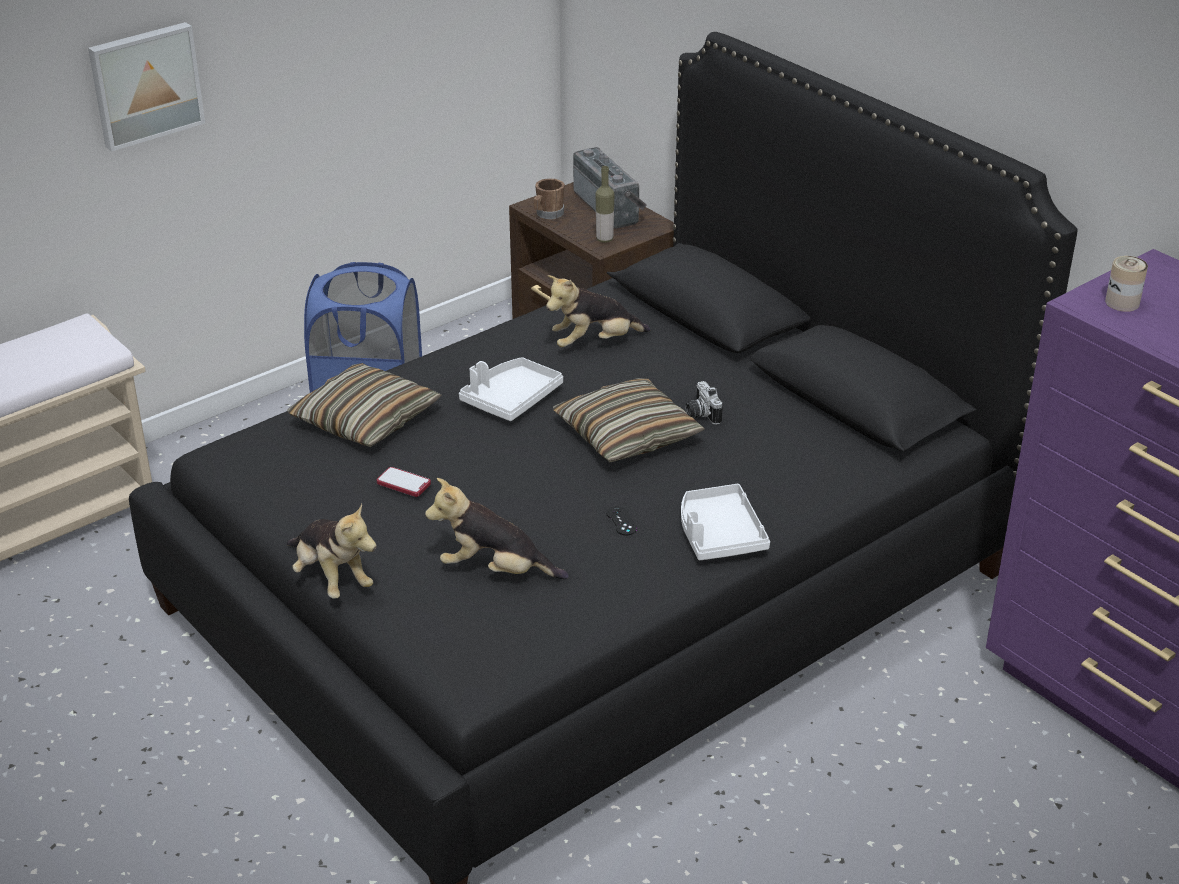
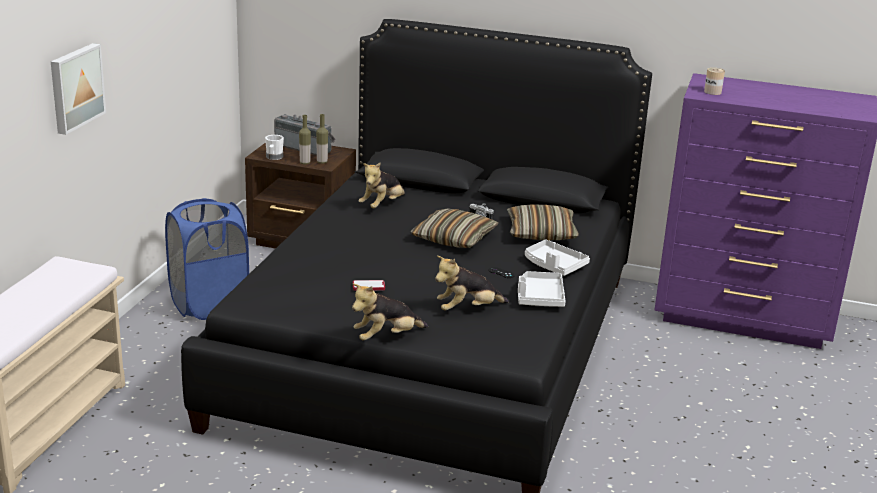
camera: 35 degrees left, 10 degrees down
pillow [287,363,441,447] -> pillow moved to [507,204,579,240]
plush toy [287,503,376,599] -> plush toy turned 135 degrees clockwise [352,283,428,340]
white tray [459,357,563,421] -> white tray moved to [518,271,566,307]
brown mug [534,178,565,220] -> white mug [265,135,284,160]
none -> bottle [299,115,311,165]

